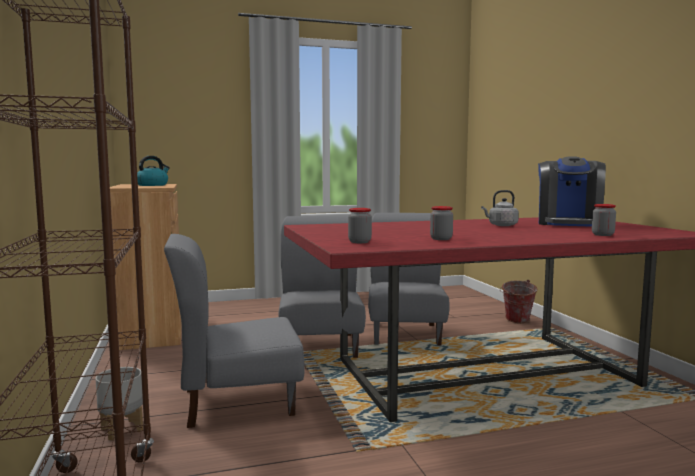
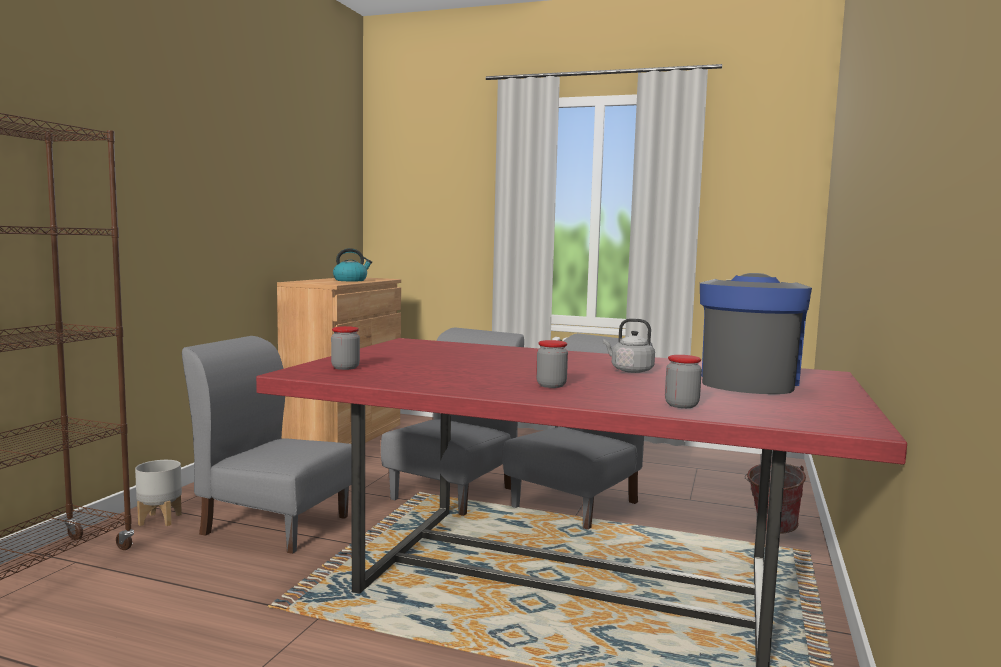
camera: 35 degrees right, 0 degrees up
jar [430,206,453,240] -> jar moved to [536,340,568,388]
coffee machine [538,156,606,226] -> coffee machine turned 150 degrees clockwise [700,273,812,394]

